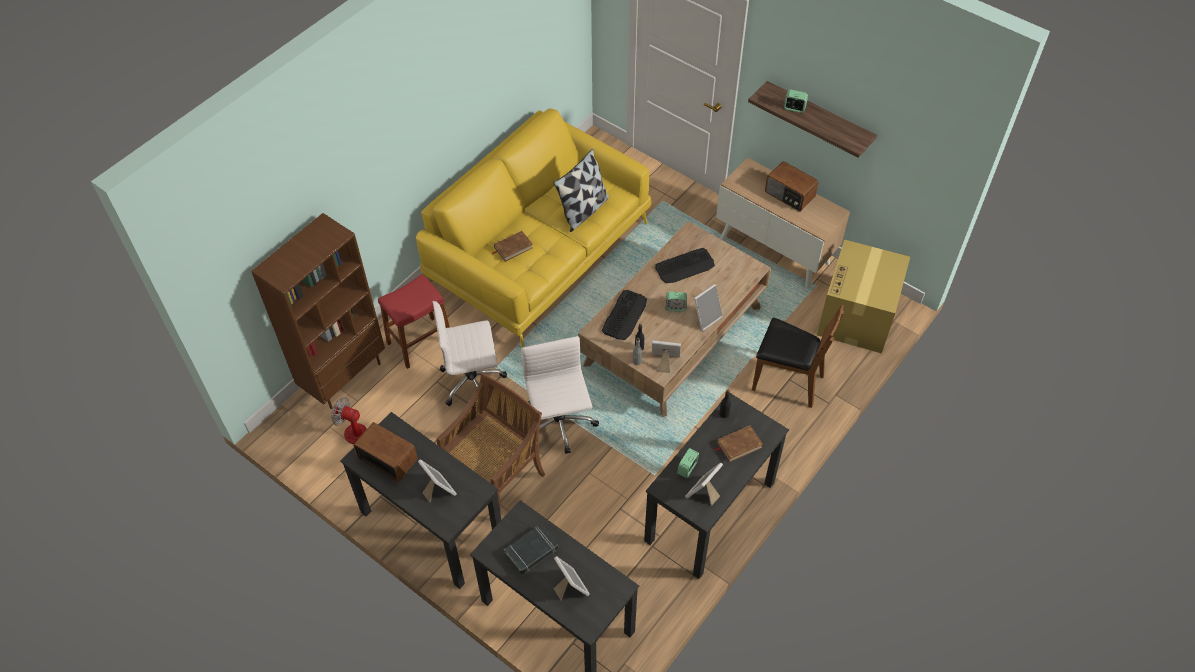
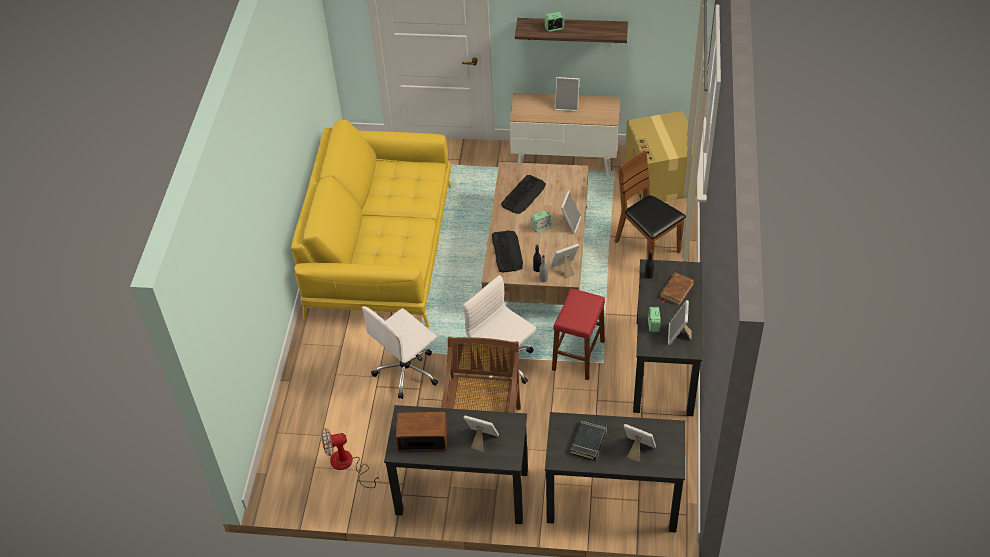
camera: 30 degrees left, 5 degrees down
brown bookcase [251,213,385,409] -> none
red stool [378,274,450,369] -> red stool moved to [552,288,605,380]
brown book [492,231,533,262] -> none
pillow [553,149,609,232] -> none
brown chair [752,305,844,408] -> brown chair turned 120 degrees counterclockwise [615,150,686,259]
radio [765,161,819,212] -> picture frame [555,77,579,111]

